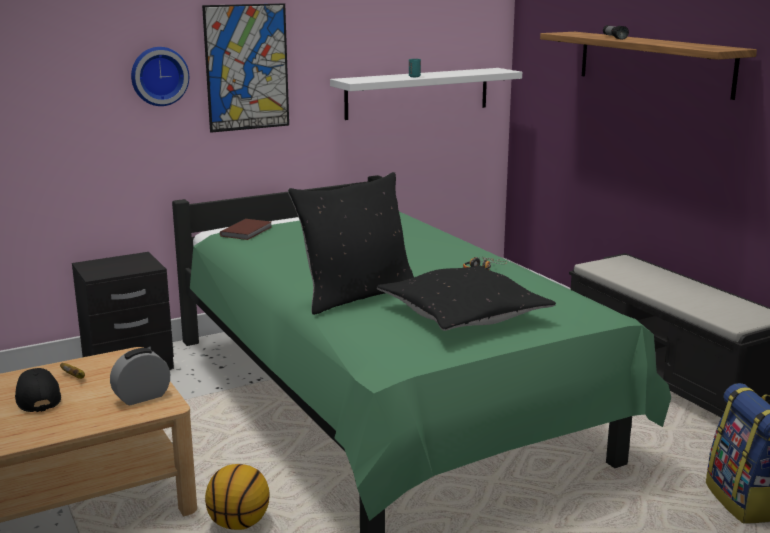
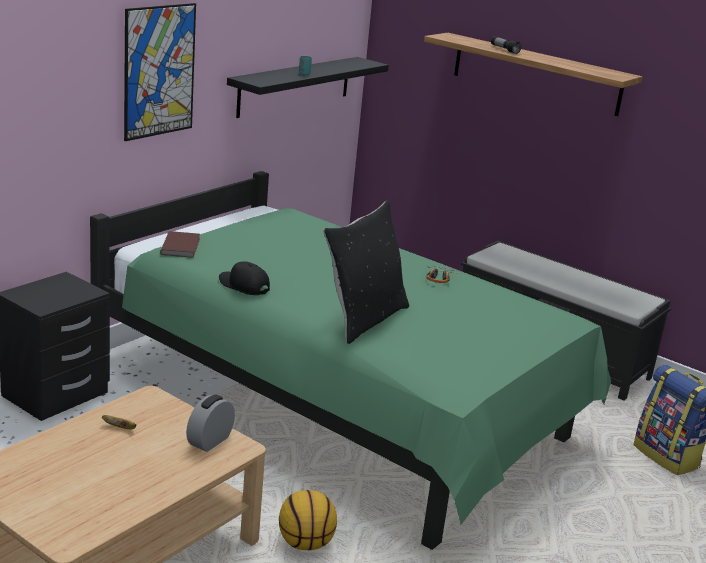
camera: 25 degrees left, 5 degrees up
black cap [15,368,61,412] -> black cap moved to [219,261,270,295]
wall clock [131,47,189,106] -> none
white shelf [330,68,522,120] -> black shelf [227,57,389,118]
black pillow [377,265,556,331] -> none

